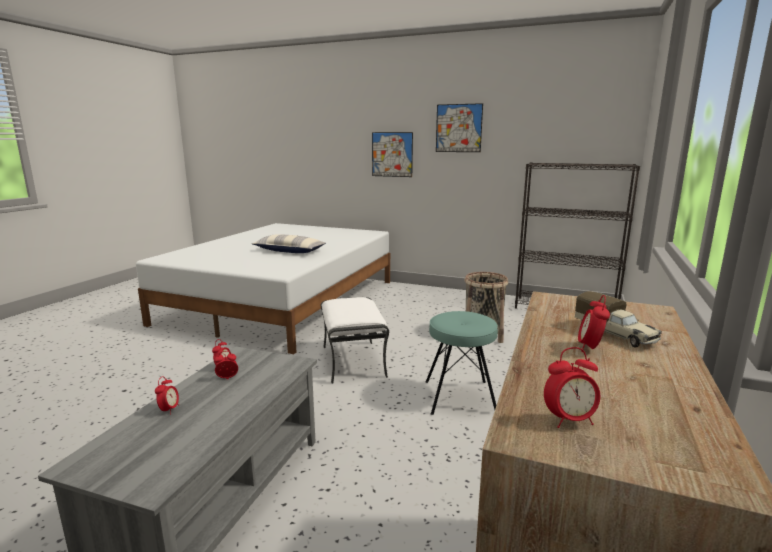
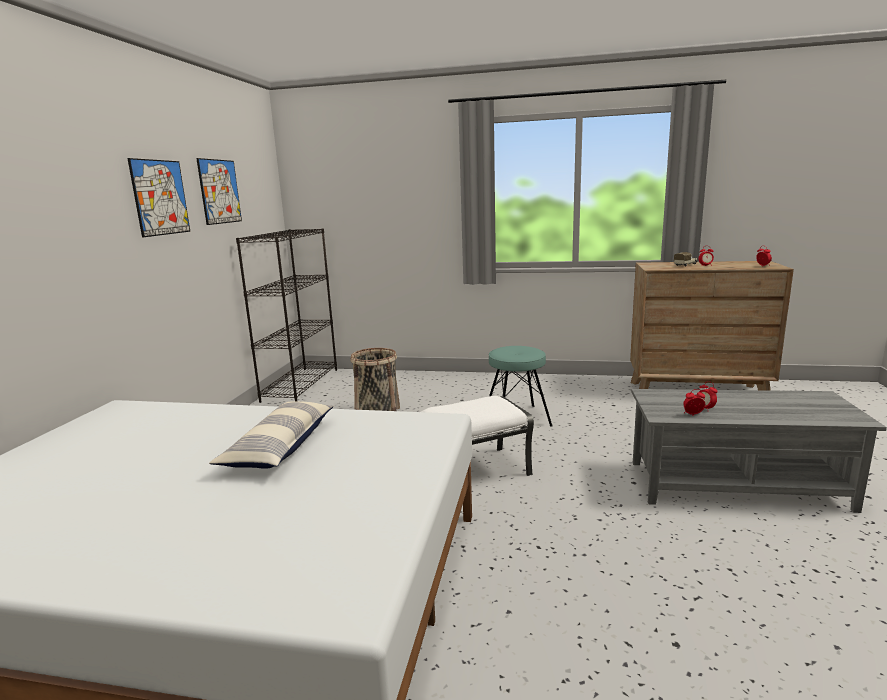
camera: 100 degrees left, 0 degrees up
alarm clock [155,376,179,415] -> none
picture [372,132,413,177] -> picture moved to [196,158,242,225]

